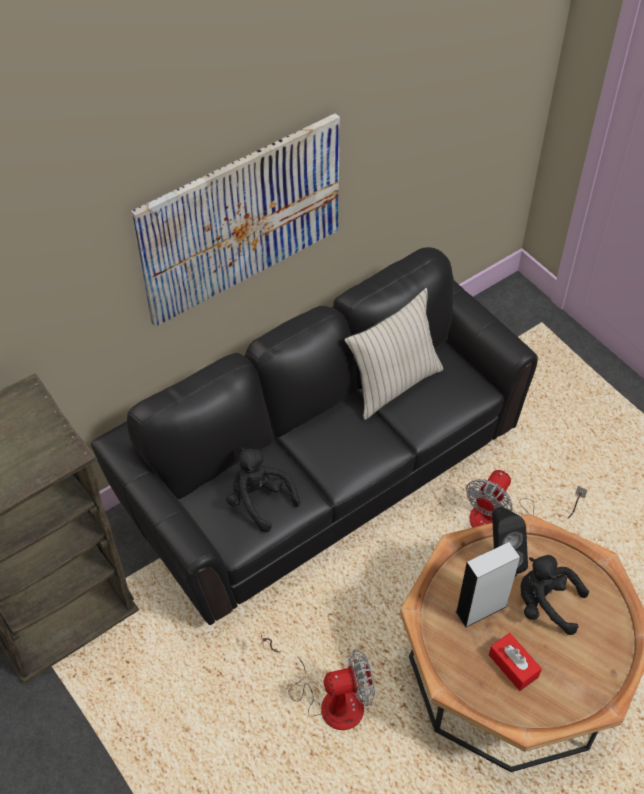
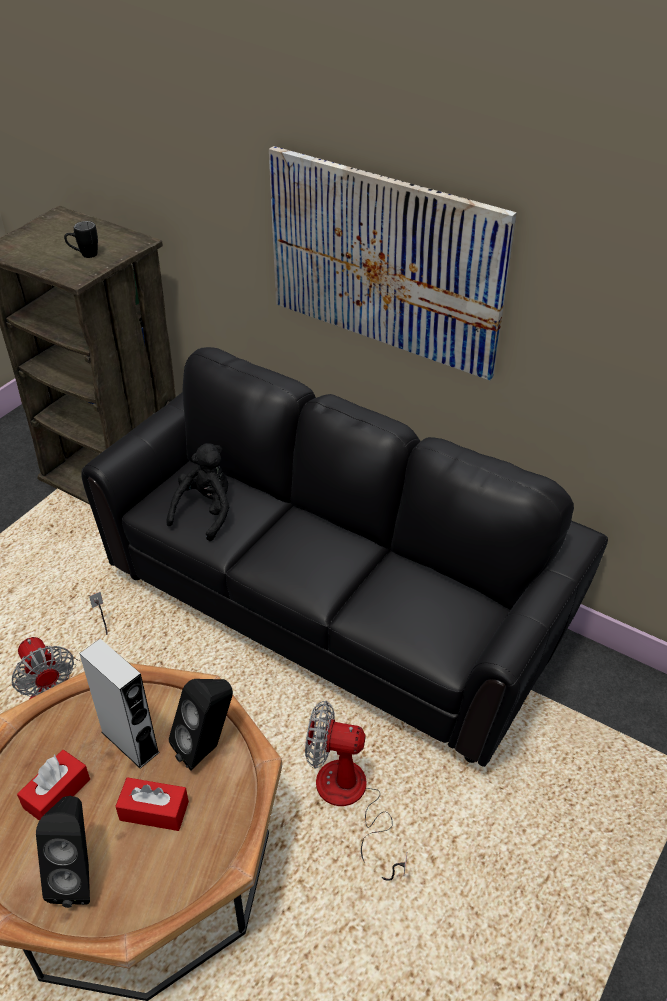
camera: 70 degrees right, 10 degrees down
beige pillow [344,288,443,420] -> none
black plush toy [521,555,589,635] -> red tissue box [115,777,189,831]
none -> black speaker [36,796,90,908]
none -> black mug [64,221,98,258]

